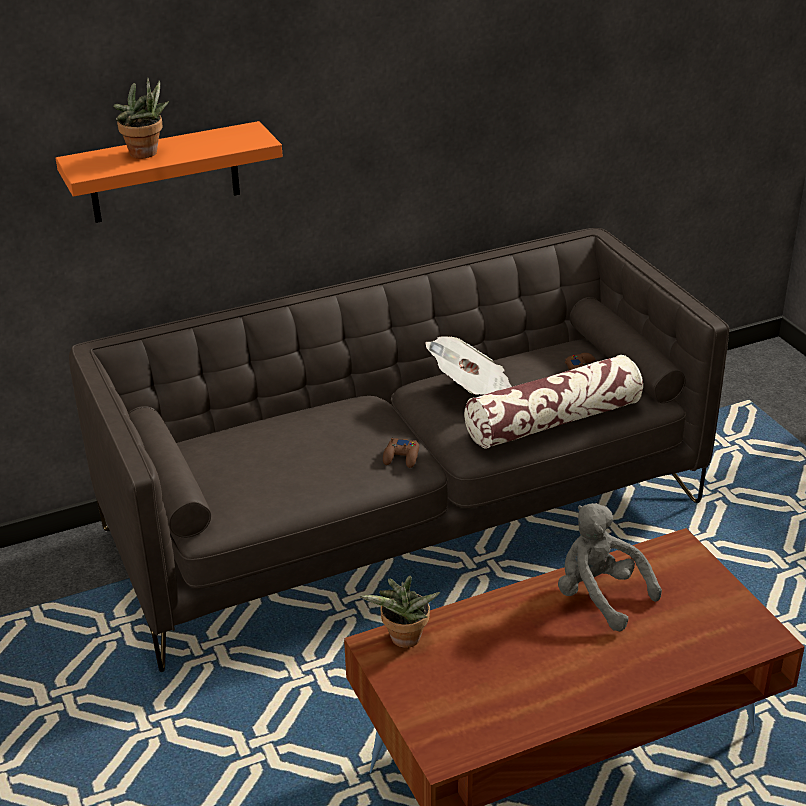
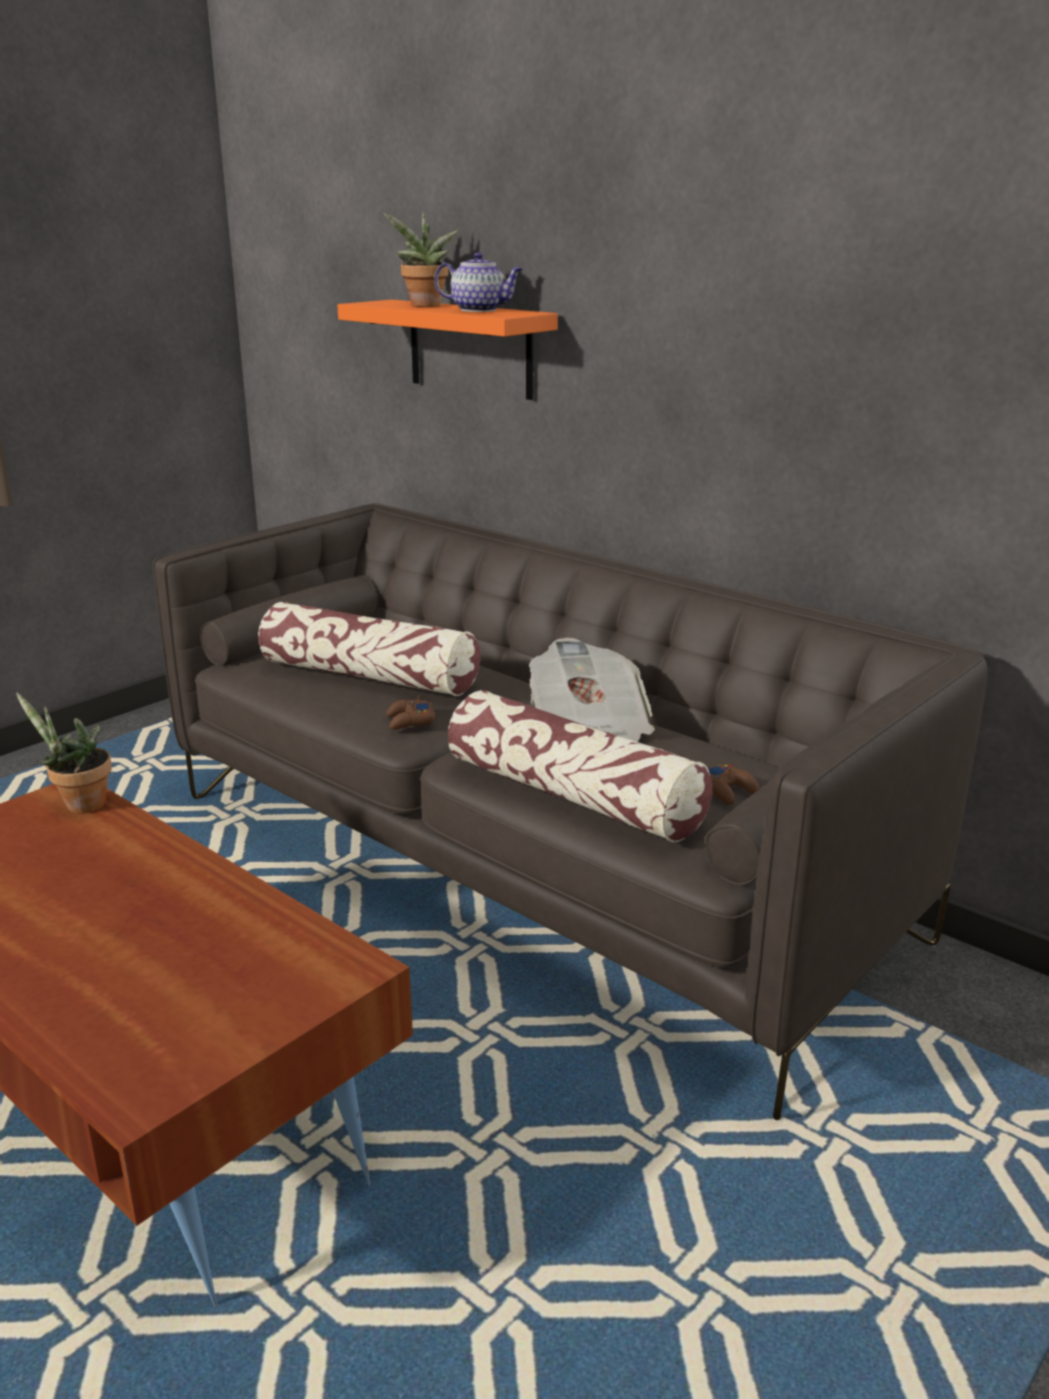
camera: 65 degrees right, 10 degrees down
grey plush toy [558,503,662,631] -> none
none -> pillow [258,602,480,696]
none -> teapot [434,252,523,312]

